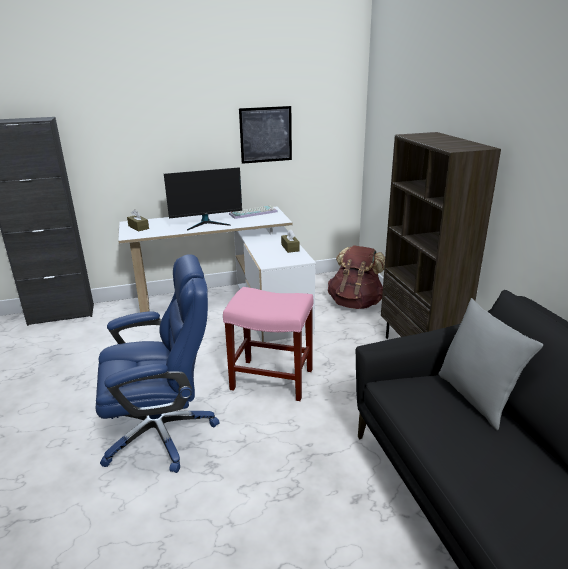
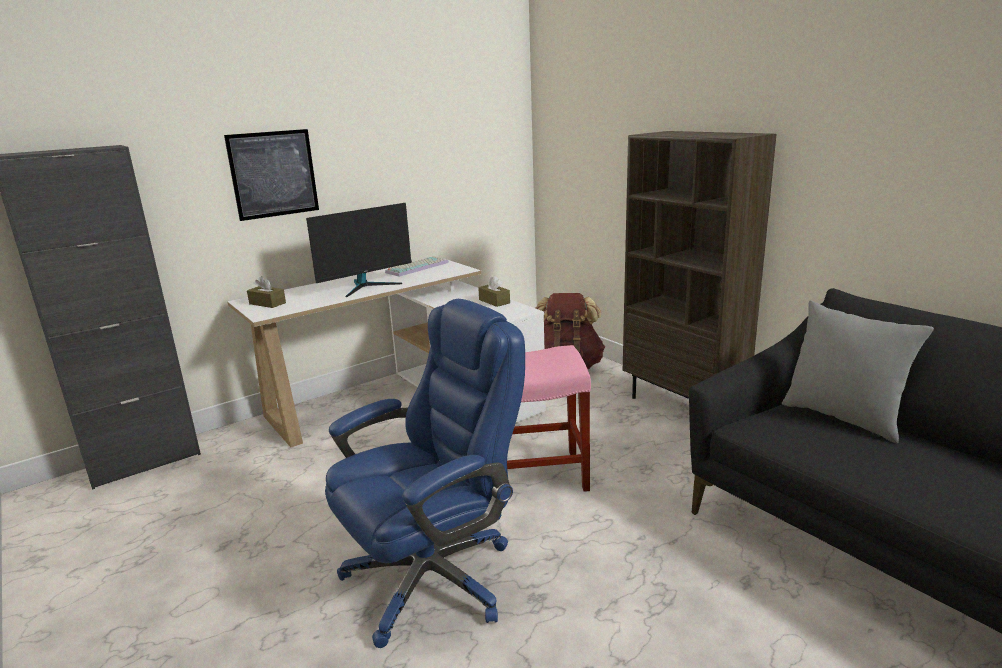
camera: 20 degrees left, 5 degrees down
picture [239,106,292,164] -> picture moved to [224,129,319,221]

